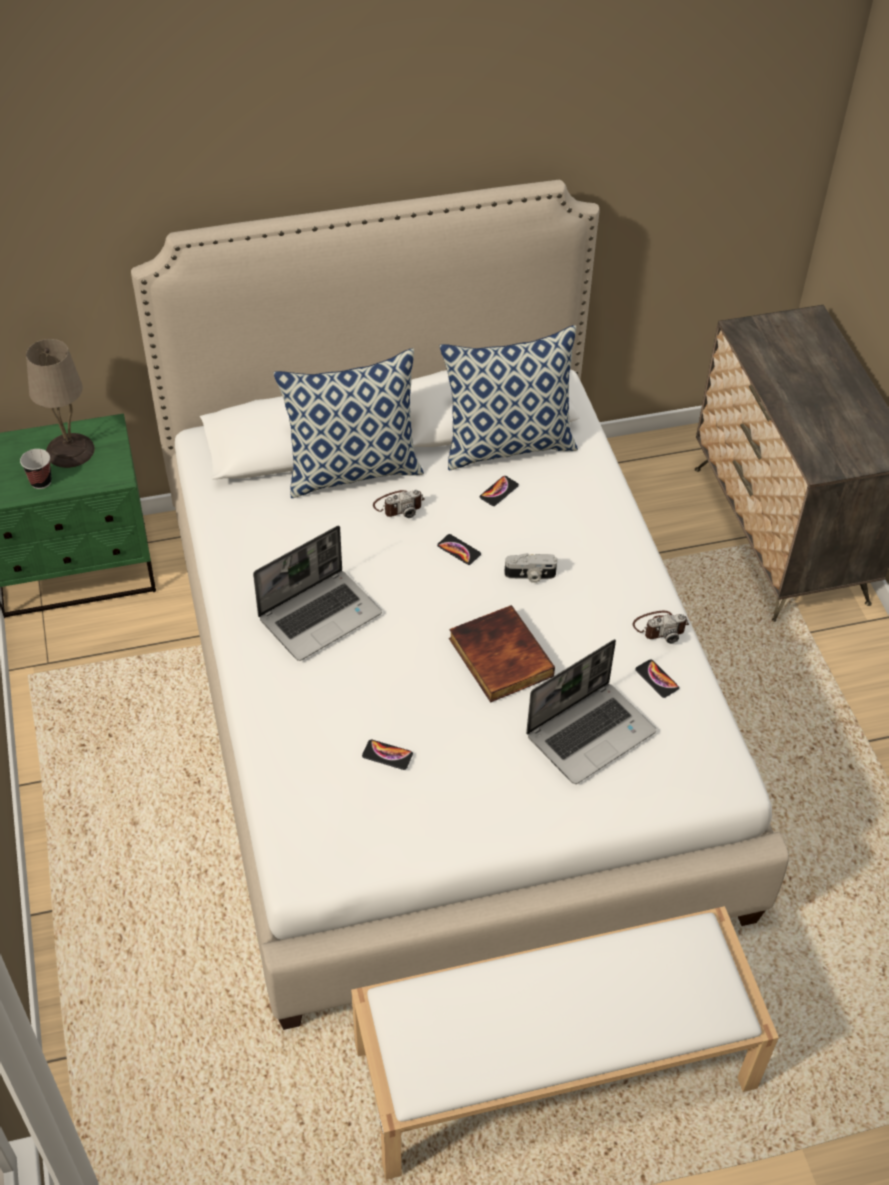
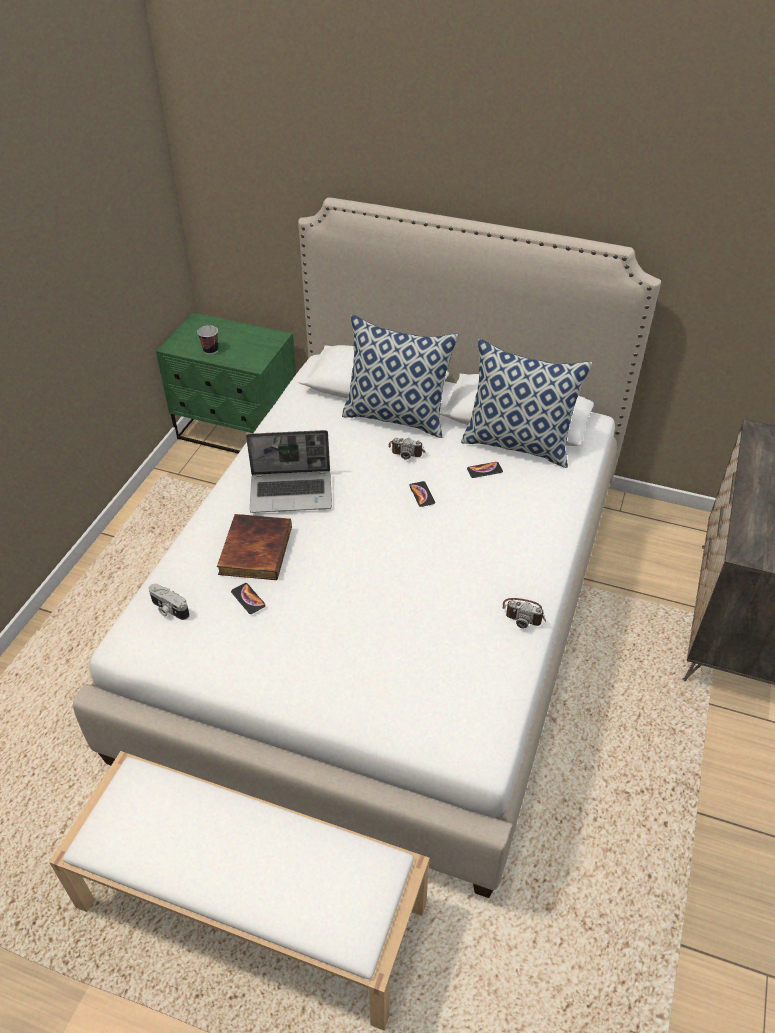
camera: 35 degrees right, 5 degrees down
beige table lamp [26,339,95,468] -> none
book [449,605,555,703] -> book moved to [217,514,292,580]
camera [504,553,557,583] -> camera moved to [149,584,190,620]
laptop [526,639,656,784] -> none
phone [635,659,679,698] -> none

